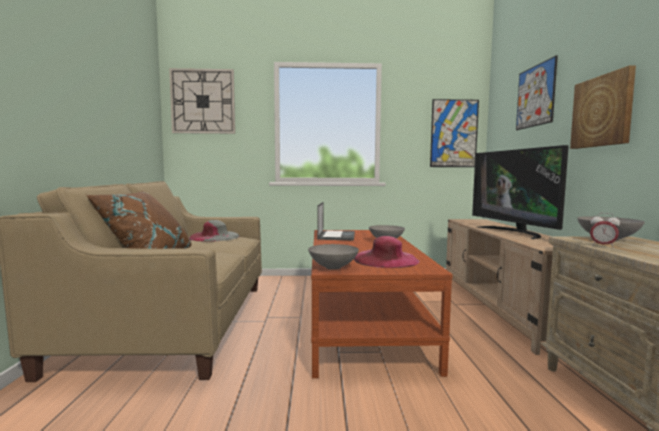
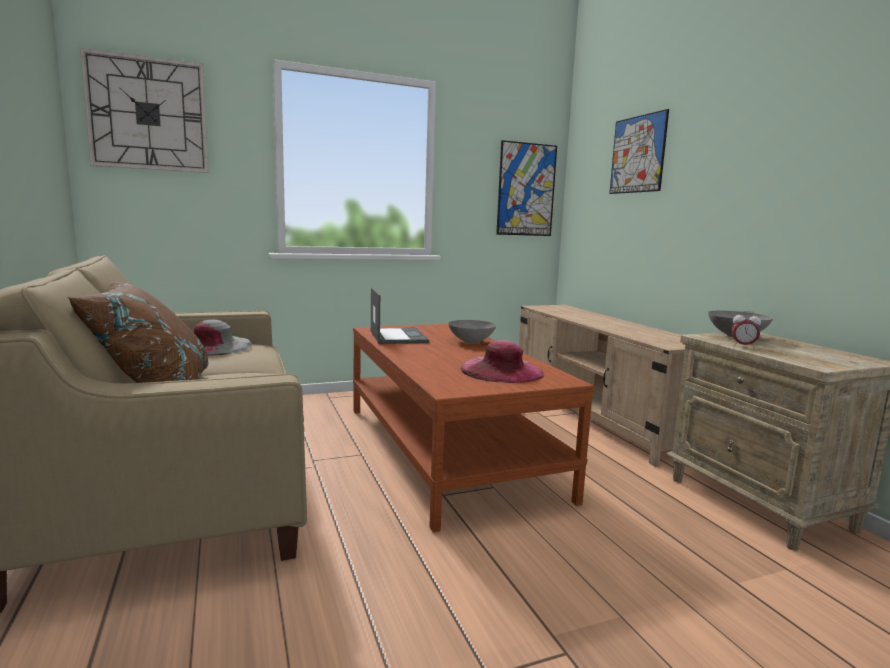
camera: 20 degrees left, 5 degrees up
grey bowl [308,244,359,270] -> none
television [472,145,569,239] -> none
picture [570,65,636,149] -> none

